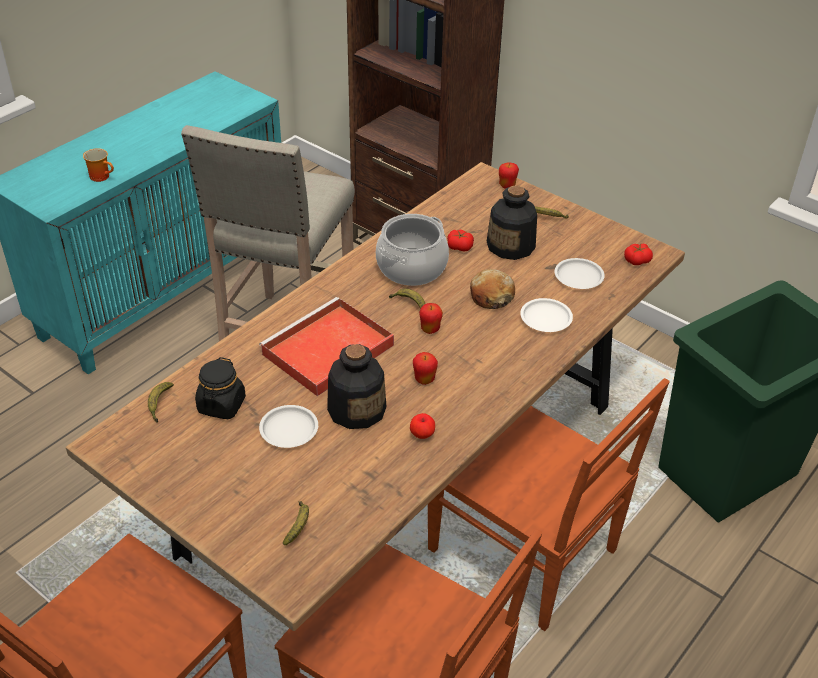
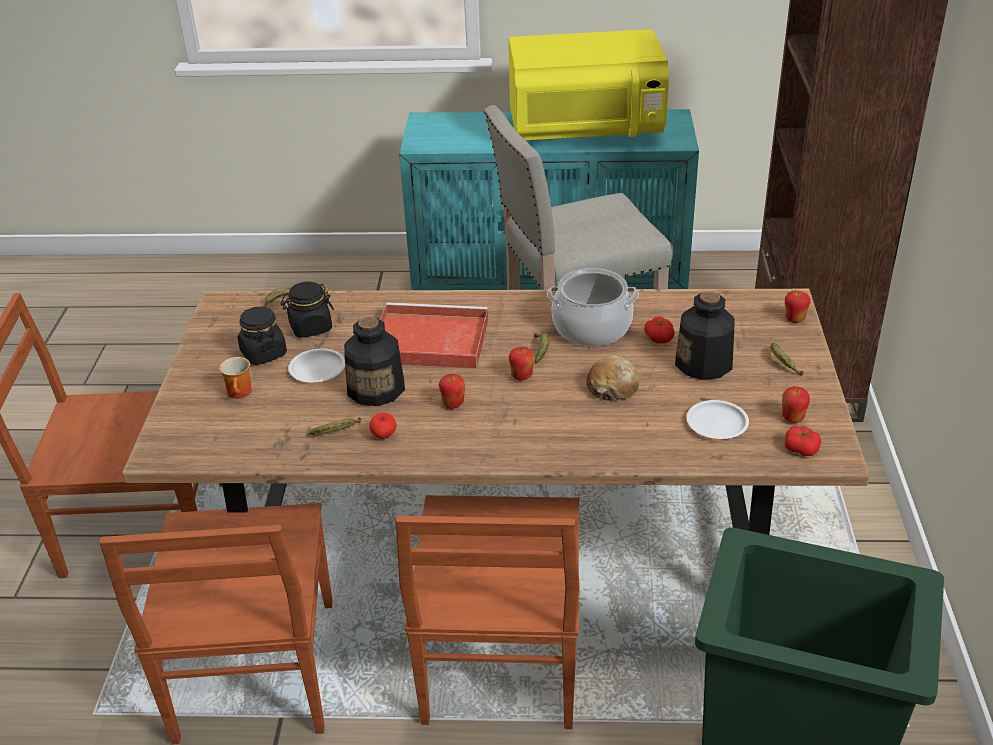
camera: 55 degrees right, 5 degrees down
mug [83,148,114,182] -> mug moved to [219,357,252,399]
banana [283,501,309,545] -> banana moved to [309,417,361,435]
white plate [520,298,573,332] -> none
none -> black jar [238,307,287,365]
none -> yellow microwave [508,29,669,140]
none -> apple [782,386,810,423]

